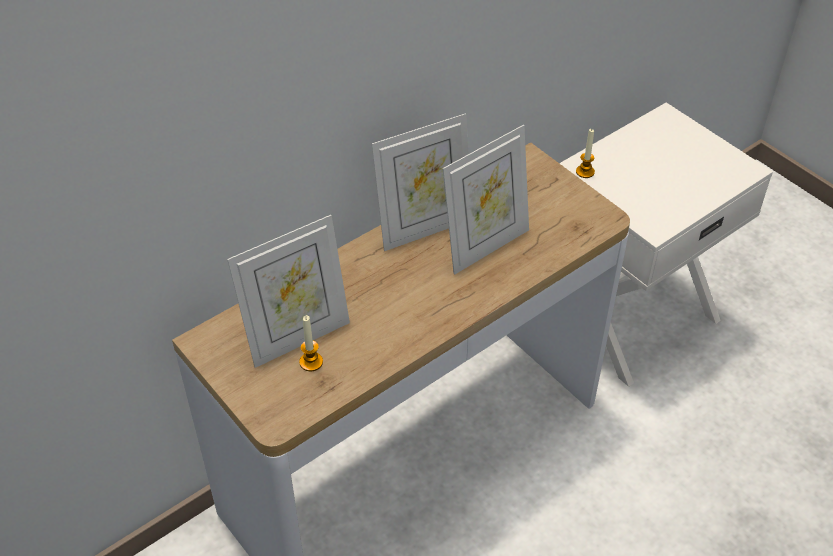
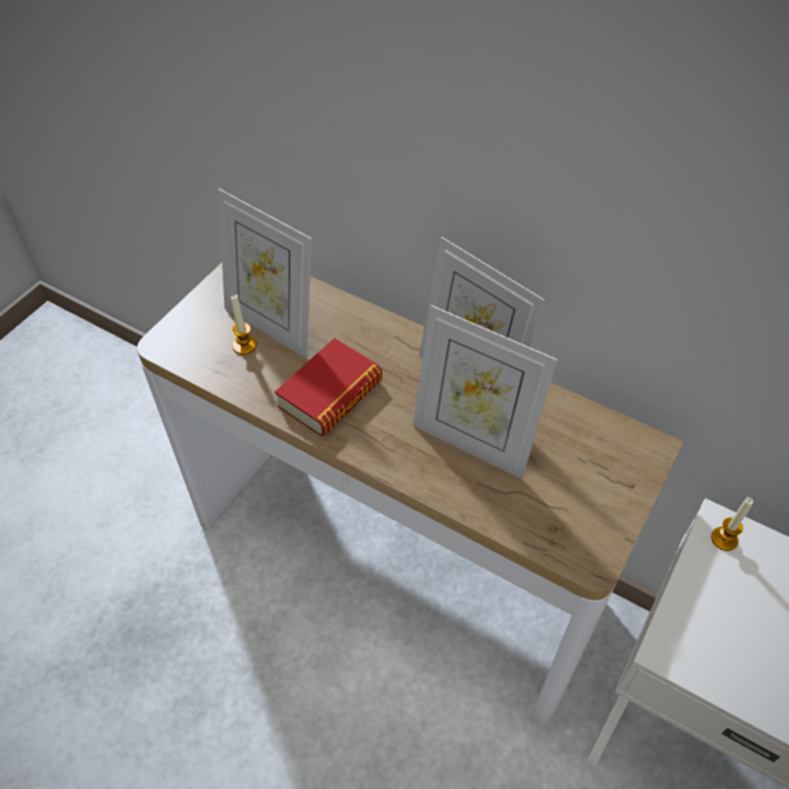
camera: 70 degrees right, 5 degrees up
none -> book [275,338,382,436]

